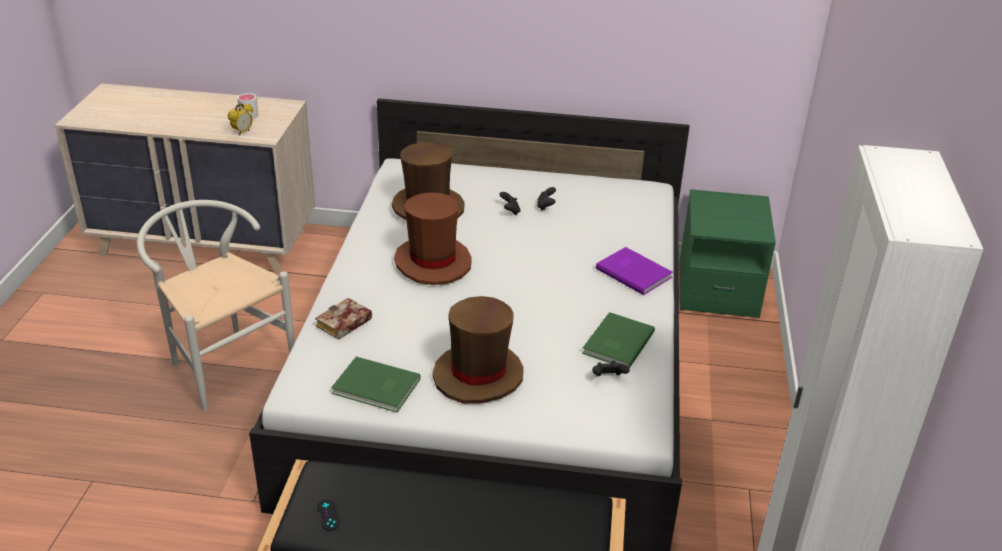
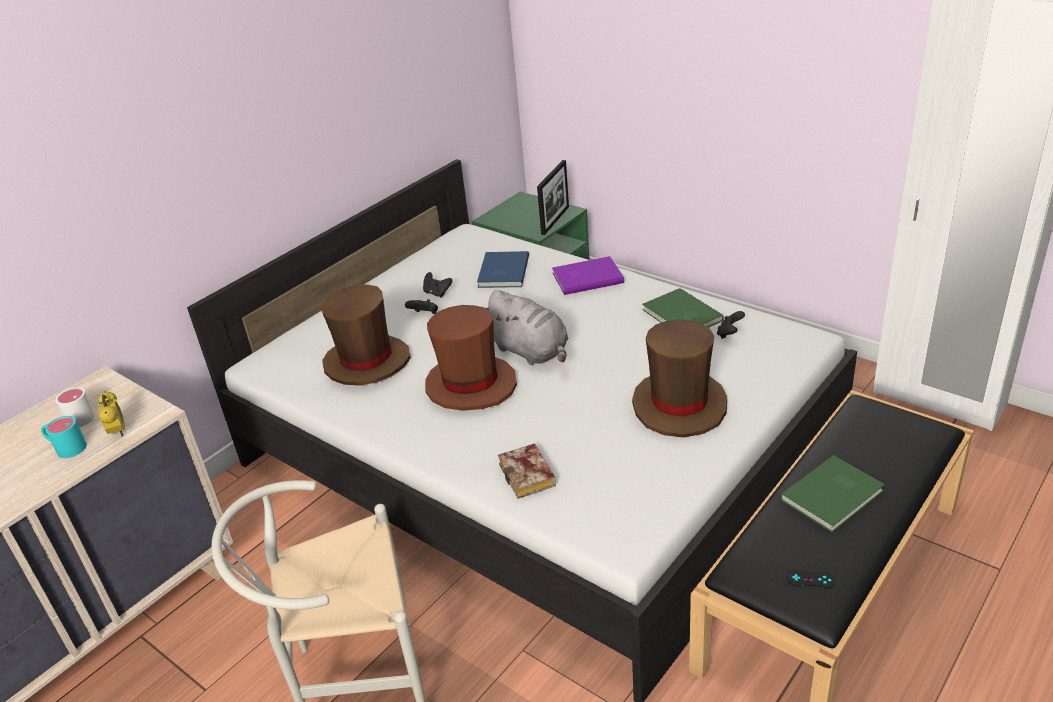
camera: 55 degrees left, 0 degrees up
green book [331,357,420,413] -> green book moved to [780,455,885,532]
none -> turquoise mug [41,416,87,458]
none -> blue book [477,251,529,288]
none -> grey plush toy [486,290,569,365]
none -> picture frame [537,160,569,235]

